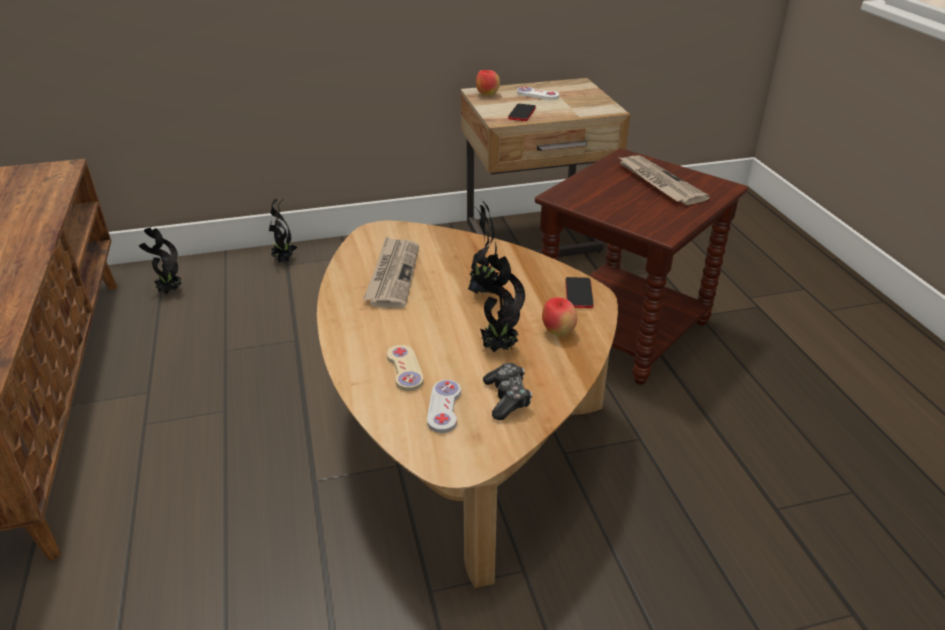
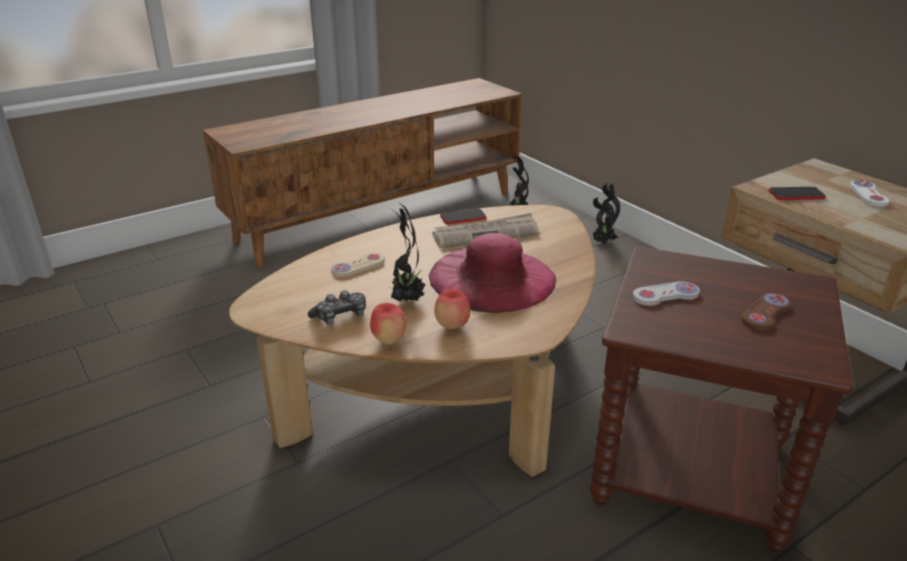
camera: 70 degrees right, 5 degrees down
white game controller [427,380,461,433] -> white game controller moved to [633,282,700,306]
potted plant [468,200,499,294] -> pink hat [429,233,556,313]
apple [476,70,500,96] -> apple moved to [370,303,406,344]
phone [565,277,594,308] -> phone moved to [440,208,487,224]
newspaper [618,155,710,205] -> brown game controller [741,293,791,331]

